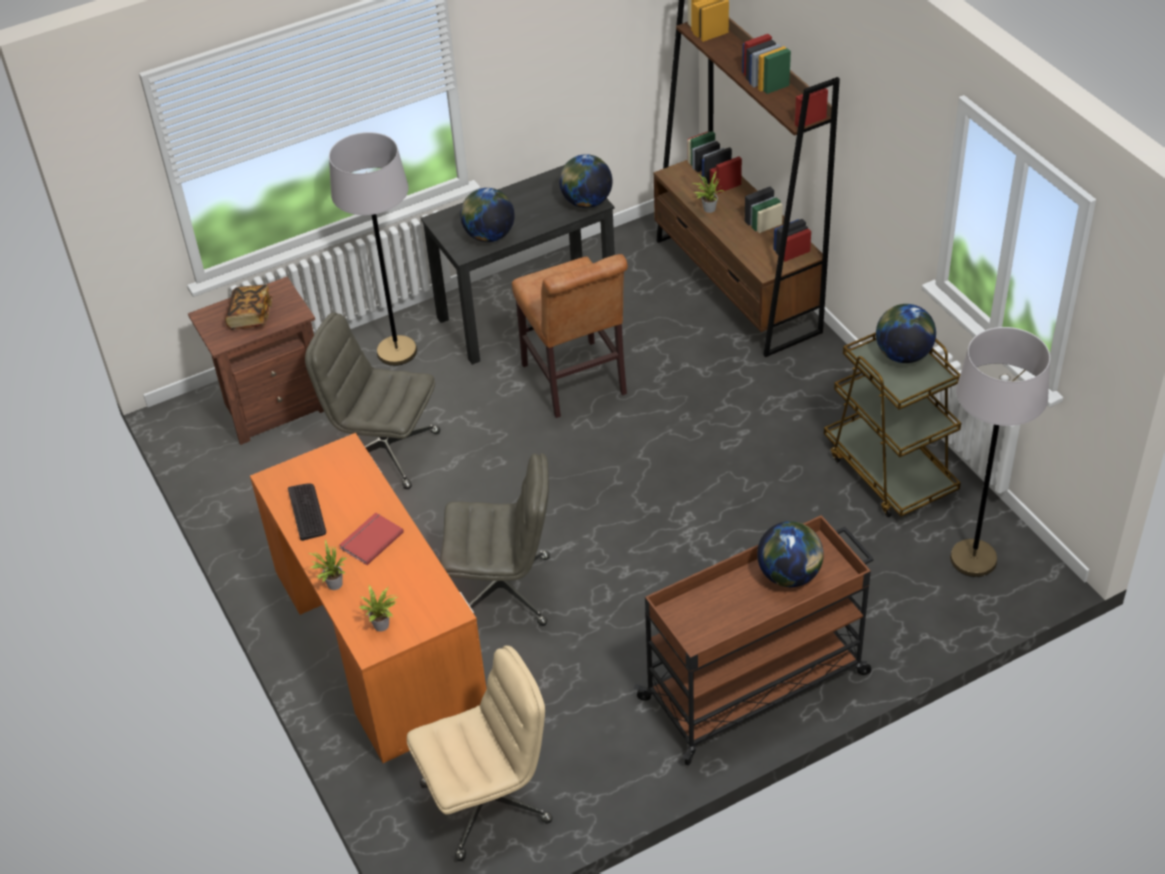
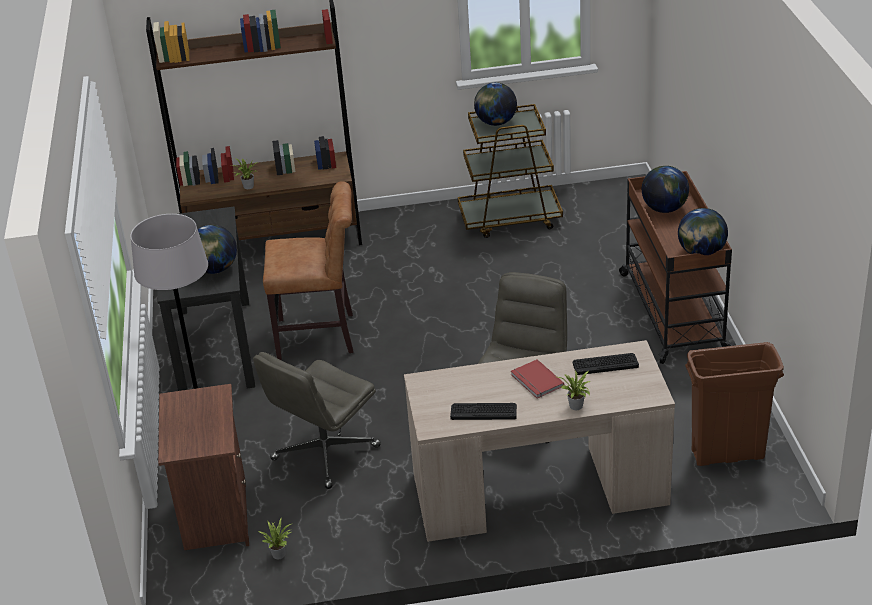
camera: 70 degrees left, 10 degrees down
book [225,285,272,330] -> none
orange desk [250,433,487,763] -> beige desk [404,340,675,542]
potted plant [359,585,398,631] -> potted plant moved to [257,518,291,559]
beige office chair [407,646,553,861] -> brown trash can [685,342,784,466]
globe [559,154,613,208] -> globe moved to [678,208,728,255]
grey floor lamp [950,327,1050,577] -> none
none -> keyboard [573,353,639,375]

